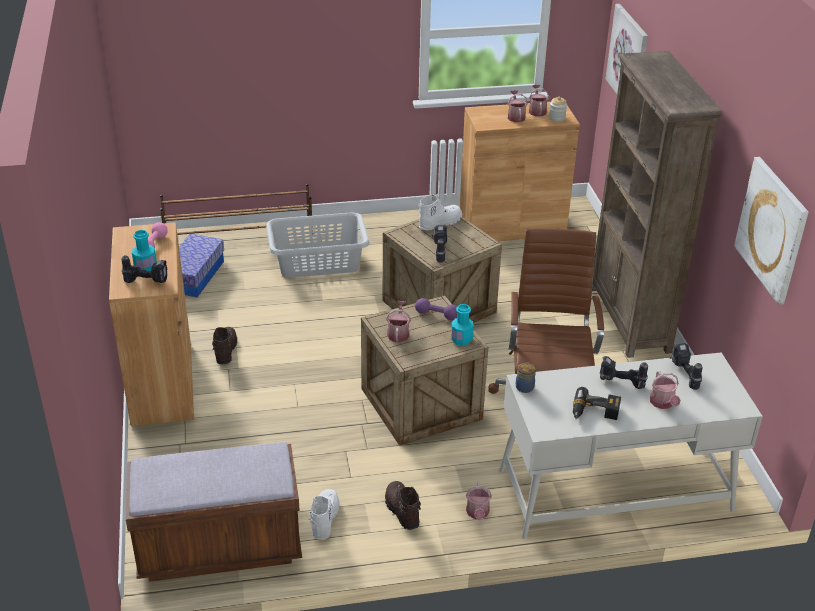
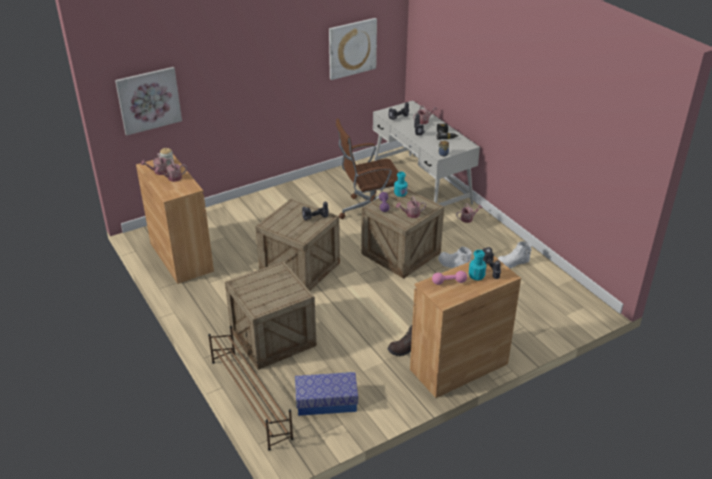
camera: 110 degrees left, 0 degrees up
brown bench [126,442,302,582] -> none
grey laundry basket [266,212,370,278] -> crate [225,261,317,370]
brown boot [385,481,421,530] -> none
white boot [418,194,462,230] -> white boot moved to [438,246,472,268]
brown bookcase [592,51,723,358] -> none

